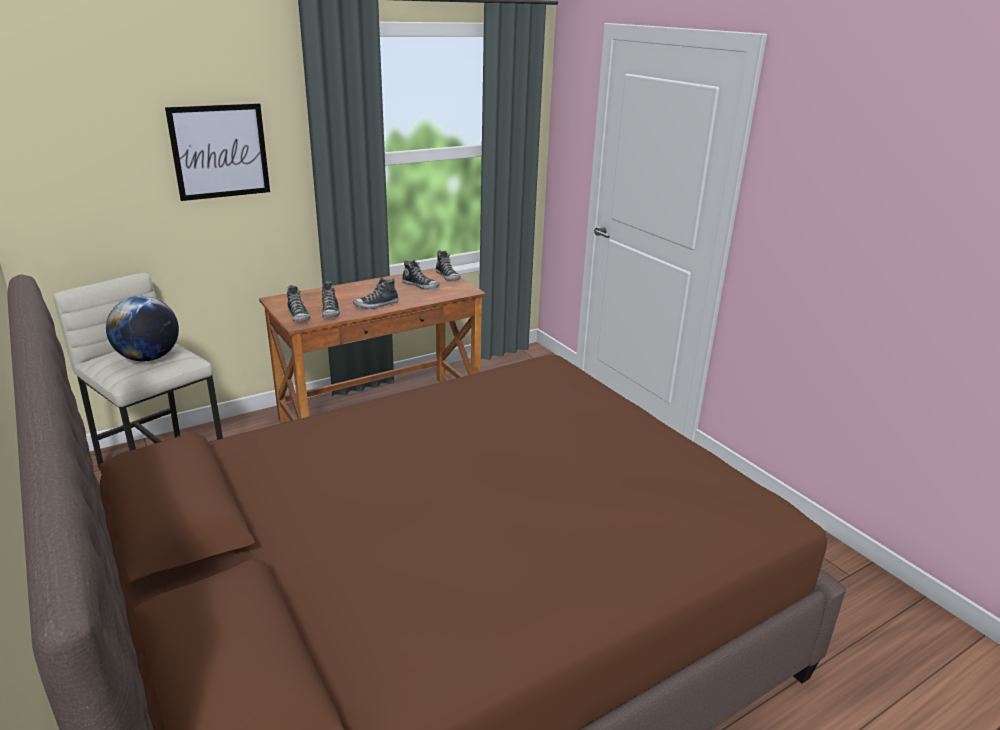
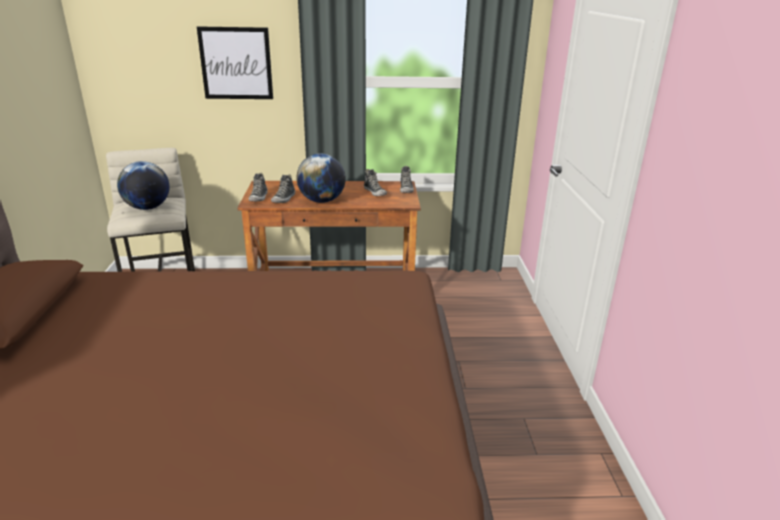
camera: 30 degrees right, 0 degrees up
shoe [353,277,399,309] -> globe [297,154,346,203]

